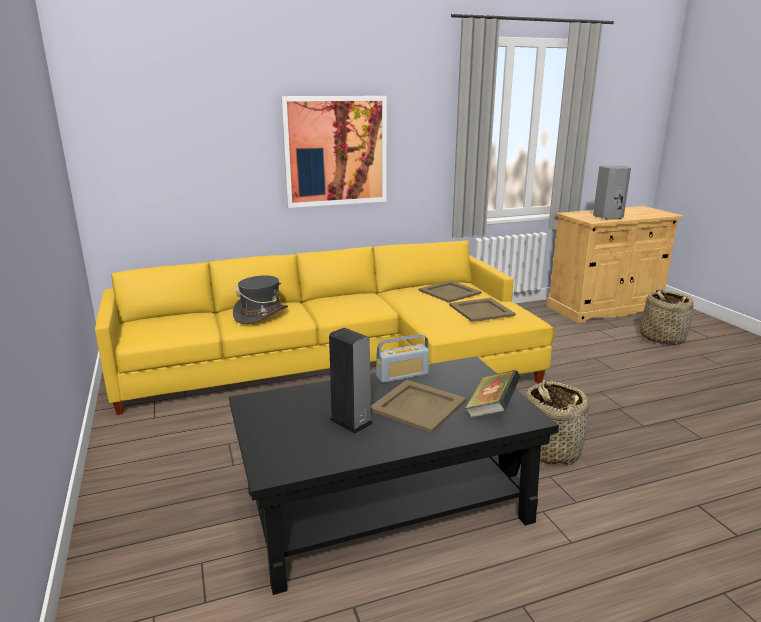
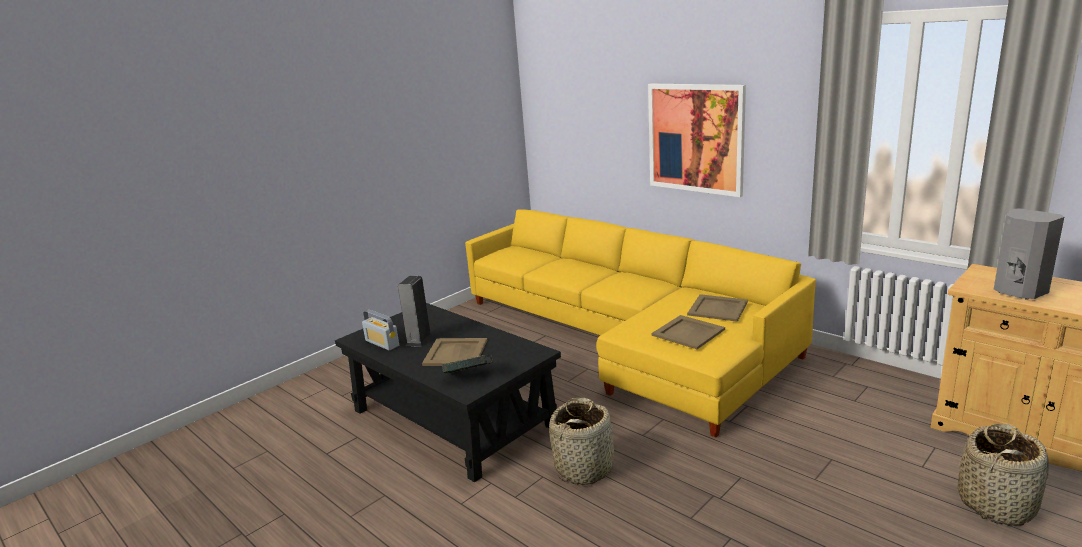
camera: 65 degrees right, 0 degrees up
grey hat [233,275,288,324] -> none
radio [376,334,429,383] -> radio moved to [362,310,399,350]

